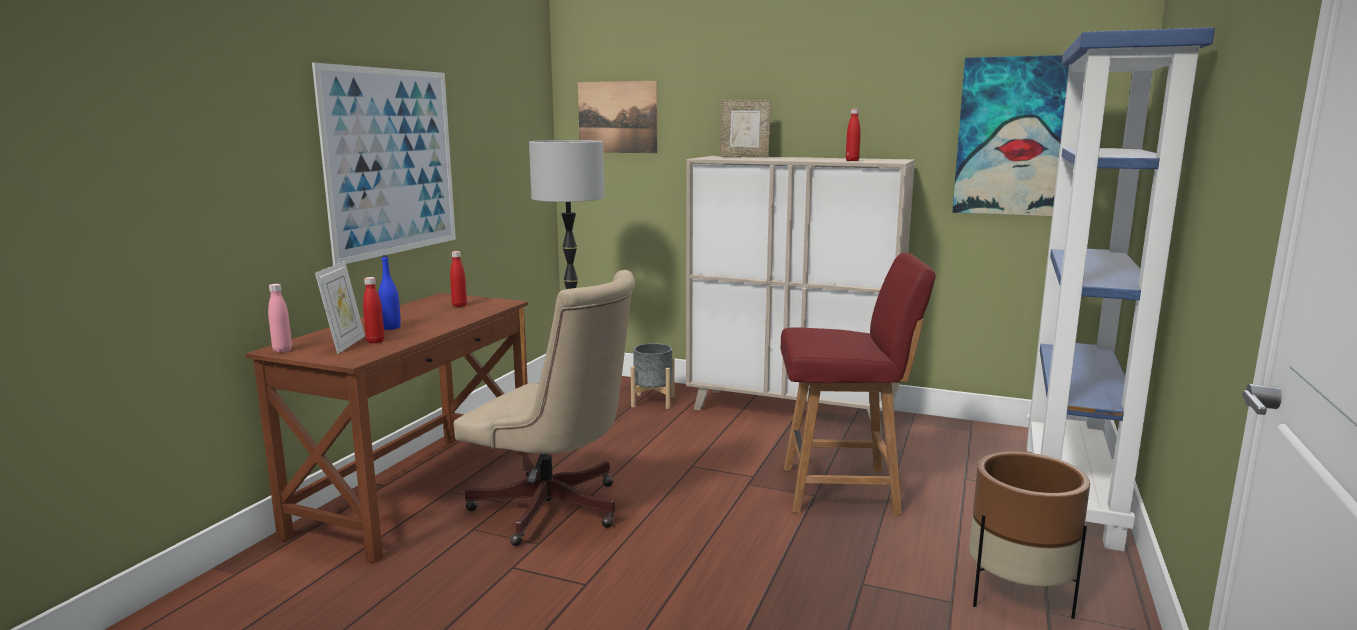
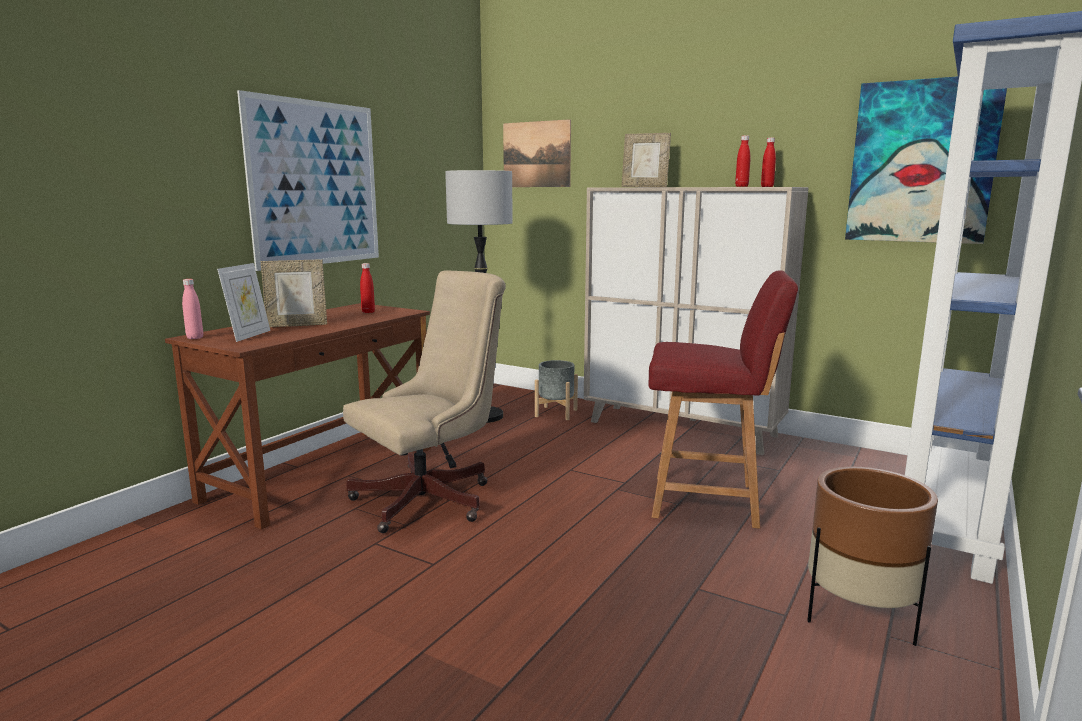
camera: 10 degrees right, 0 degrees up
red bottle [363,277,384,343] -> red bottle moved to [761,138,776,187]
blue bottle [378,255,401,330] -> picture frame [261,260,327,327]
beige office chair [453,270,635,546] -> beige office chair turned 75 degrees counterclockwise [343,270,506,533]

